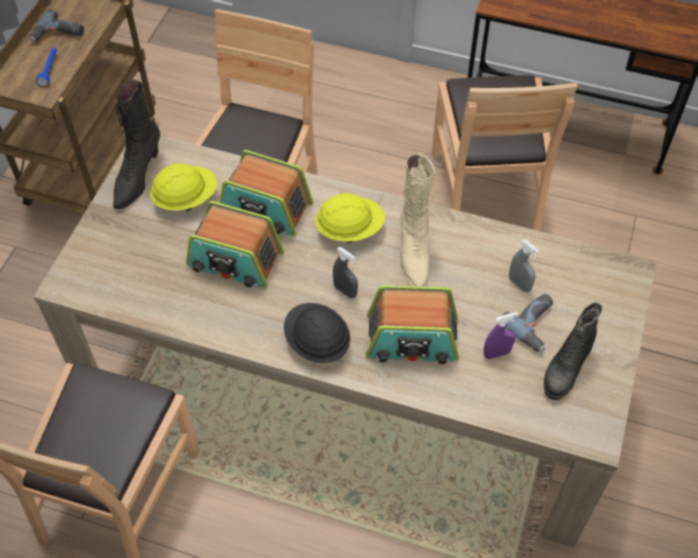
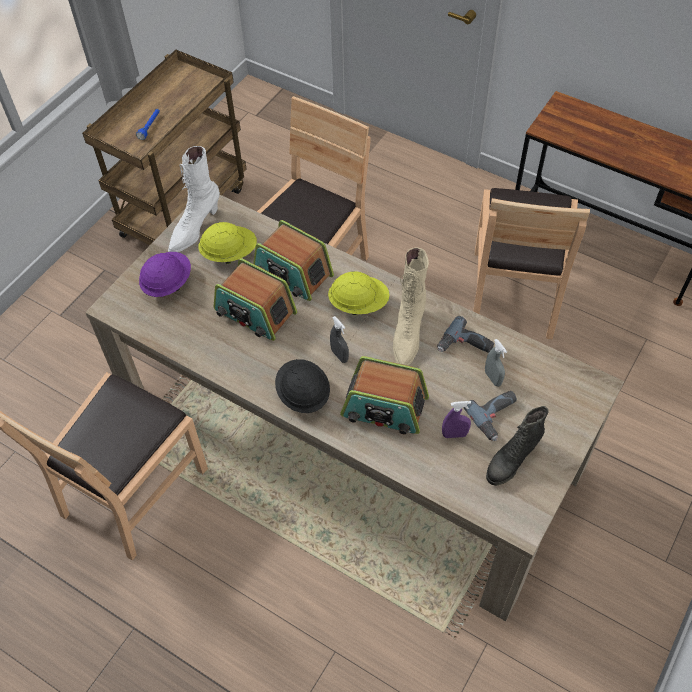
camera: 15 degrees right, 0 degrees up
power drill [30,9,84,42] -> power drill moved to [437,316,494,353]
black boot [113,80,160,209] -> white boot [168,146,220,252]
none -> purple hard hat [139,252,191,297]

